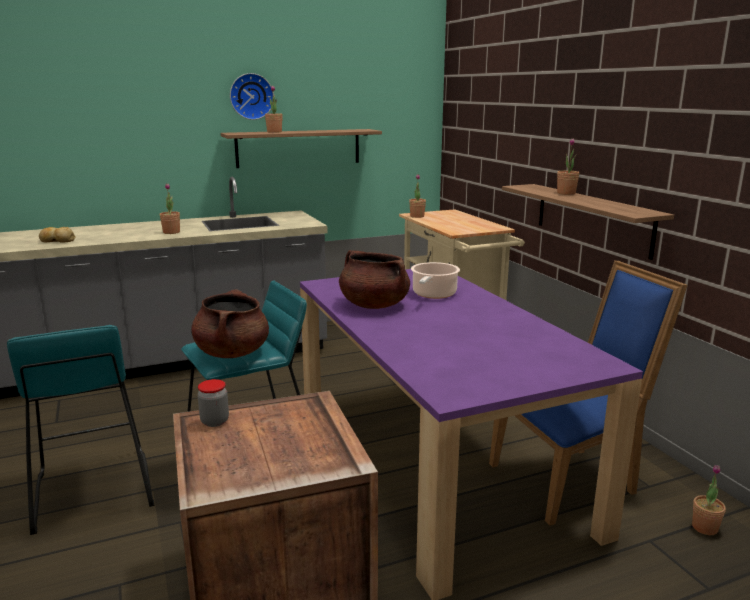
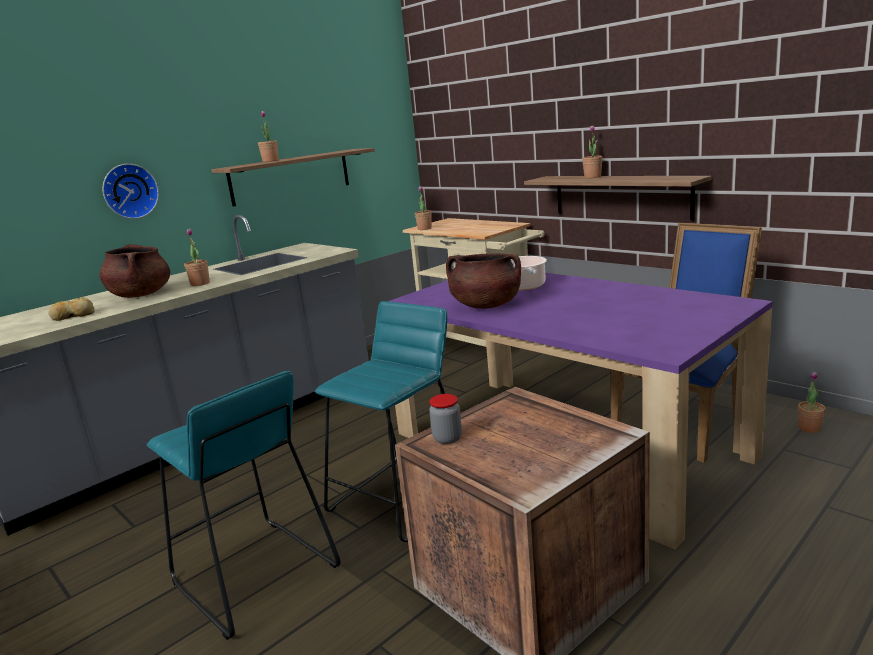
camera: 20 degrees left, 0 degrees up
brown cooking pot [191,289,269,358] -> brown cooking pot moved to [100,244,170,298]
wall clock [230,73,274,120] -> wall clock moved to [103,164,159,219]

